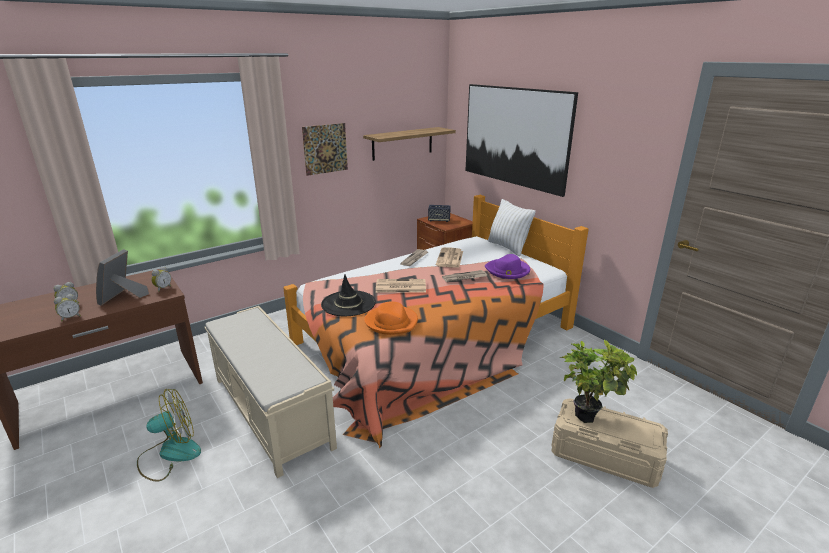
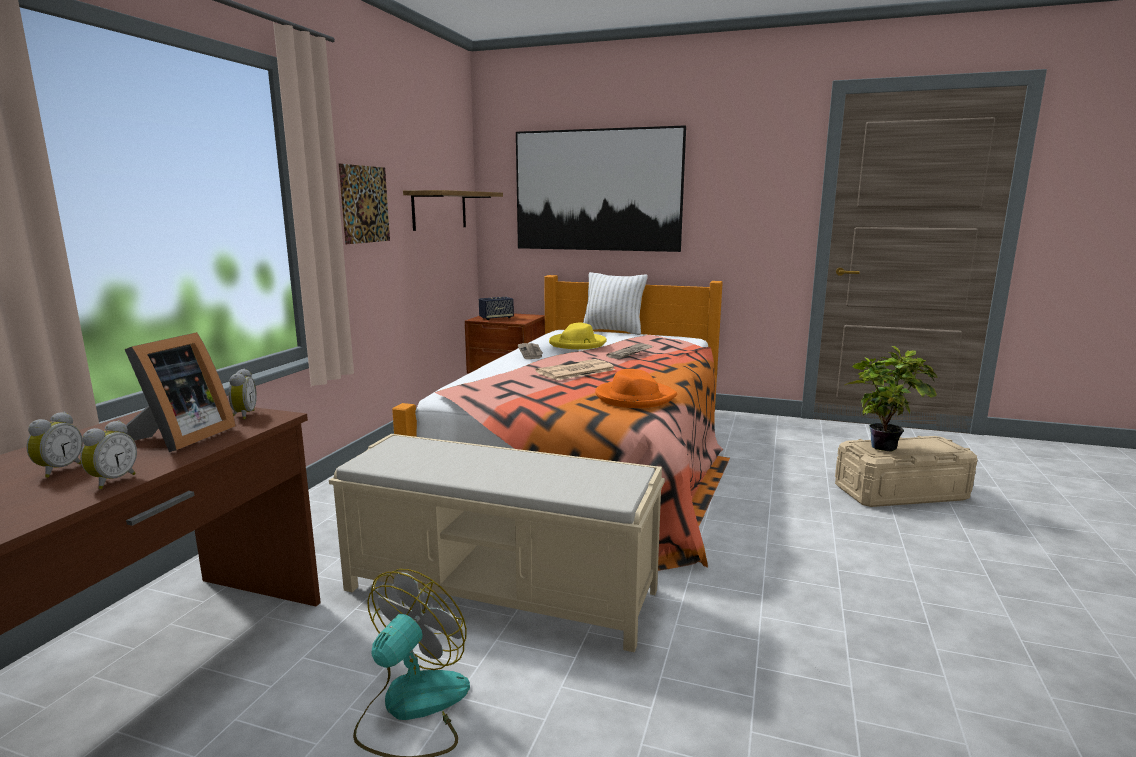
camera: 35 degrees left, 10 degrees down
picture frame [96,249,149,306] -> picture frame turned 135 degrees counterclockwise [125,332,236,452]
black hat [321,274,376,316] -> none
newspaper [436,247,463,268] -> yellow hat [549,323,607,349]
purple hat [485,254,530,279] -> none

